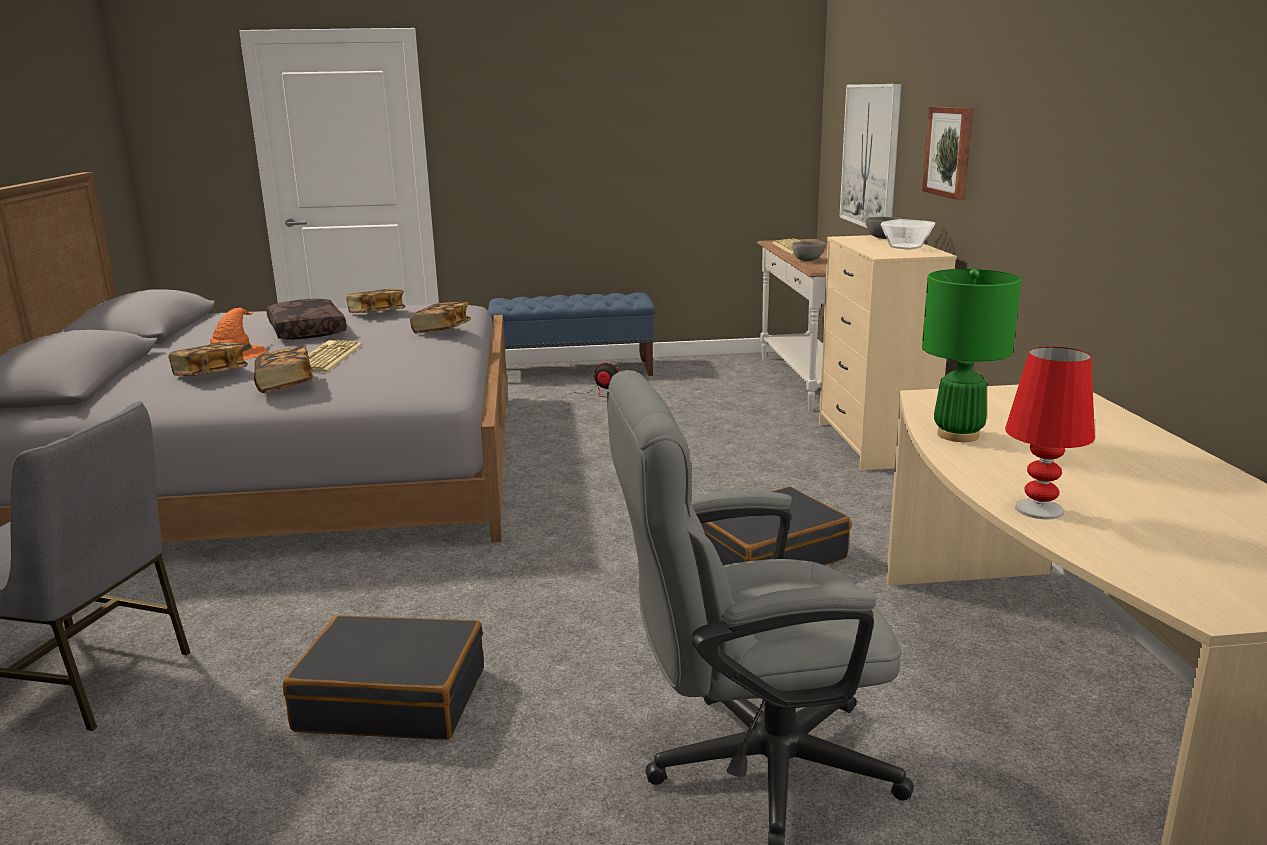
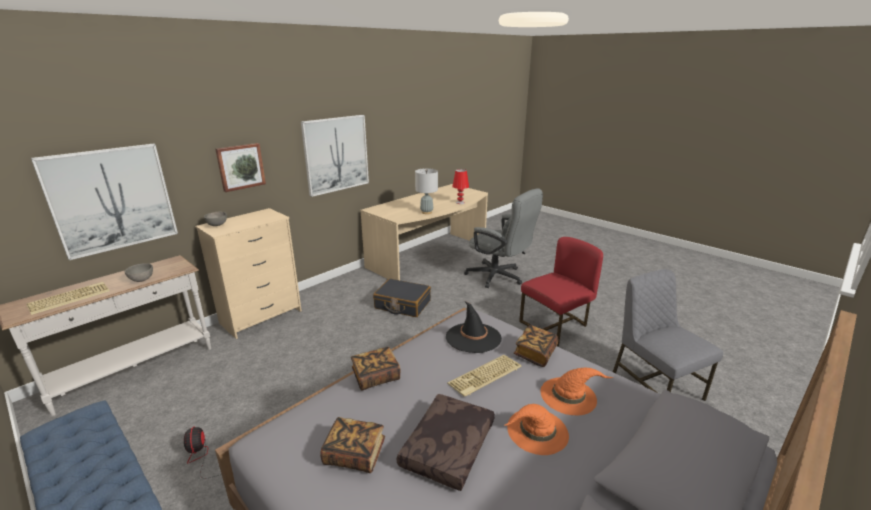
camera: 130 degrees left, 5 degrees up
book [168,342,248,376] -> orange hat [541,368,613,415]
black suitcase [283,615,484,740] -> red chair [519,237,603,347]
bowl [881,219,935,250] -> none
green table lamp [922,269,1021,442] -> grey table lamp [415,168,438,214]
none -> picture [301,115,369,197]
none -> black hat [446,301,502,353]

